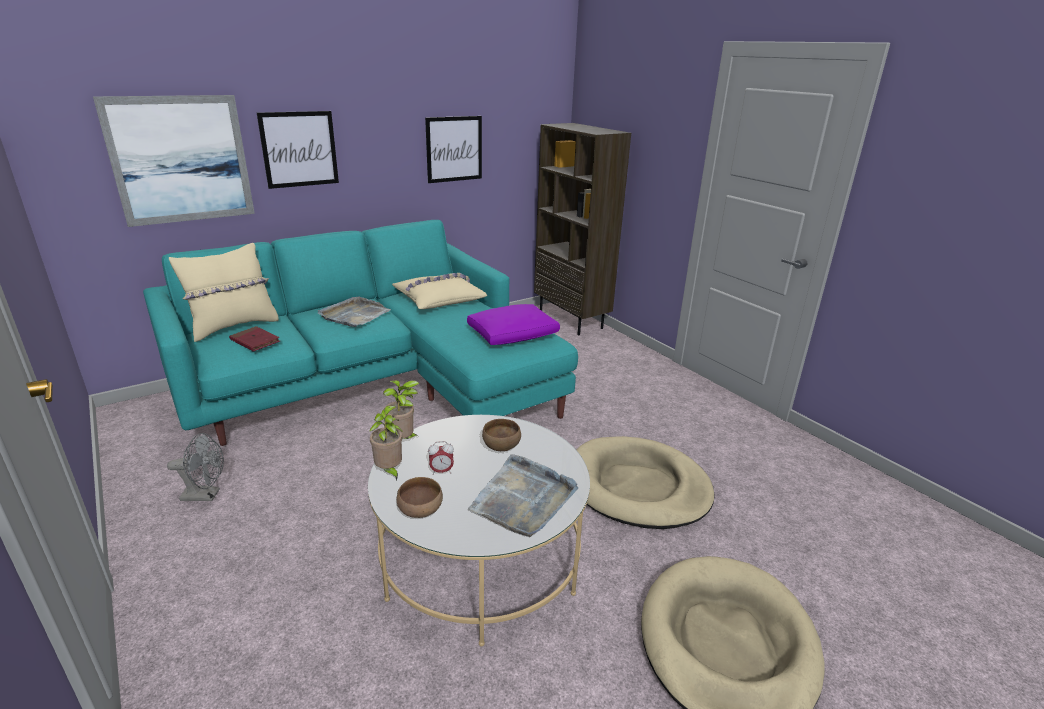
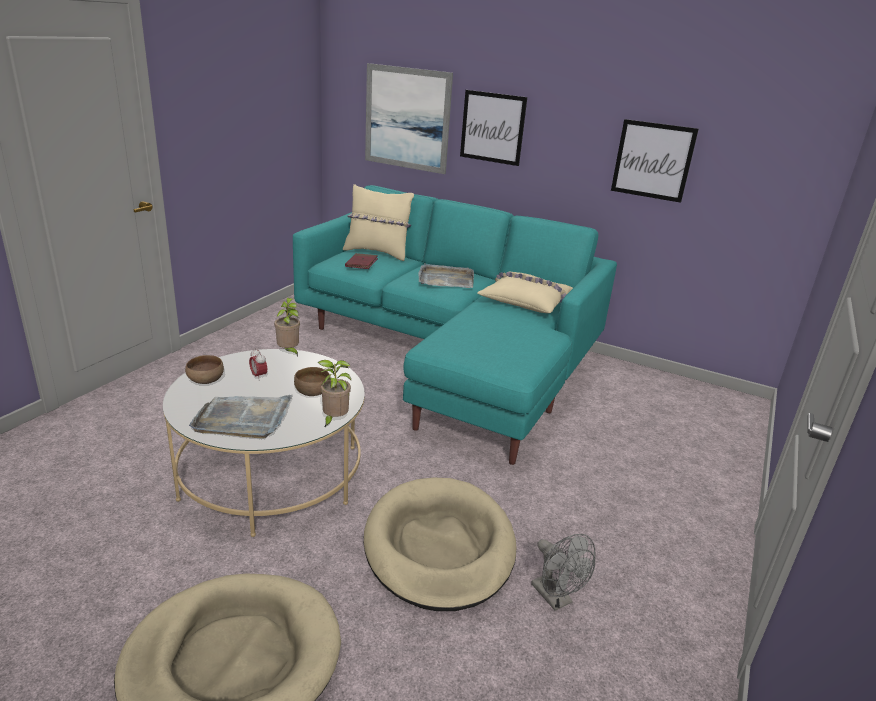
camera: 60 degrees right, 0 degrees up
grey fan [167,433,224,501] -> grey fan moved to [531,534,595,611]
potted plant [369,406,403,481] -> potted plant moved to [318,360,351,428]
purple pillow [467,304,560,345] -> none
brown bookcase [534,123,631,335] -> none

